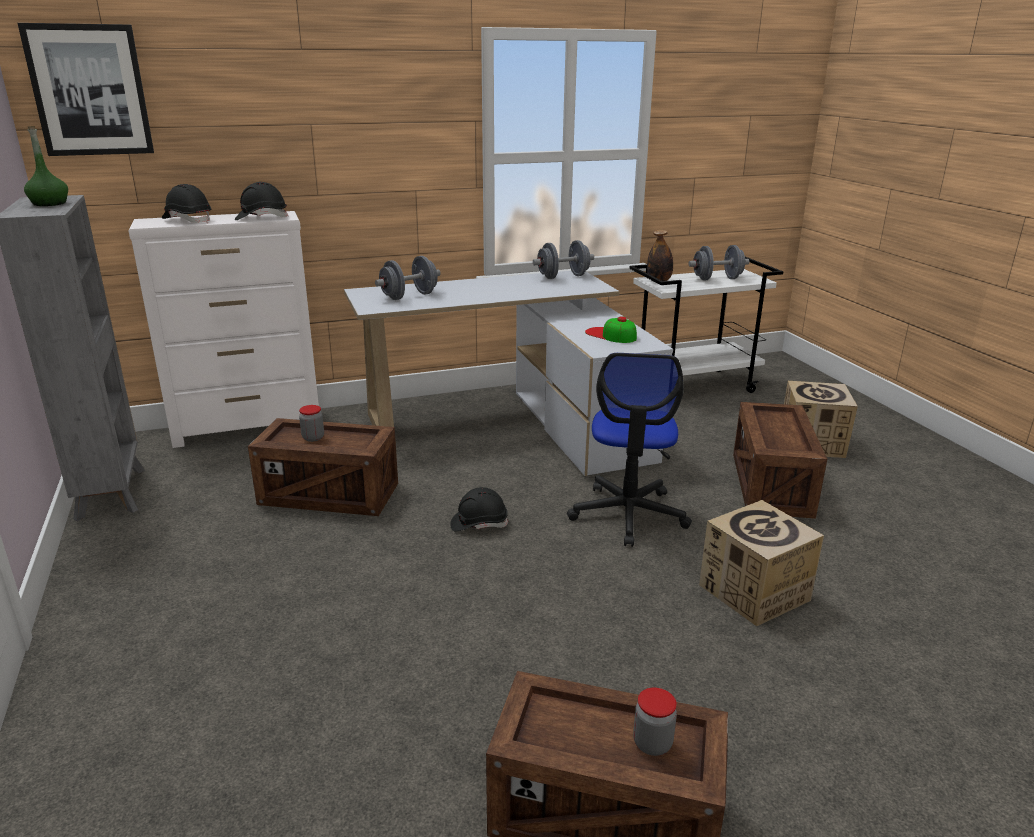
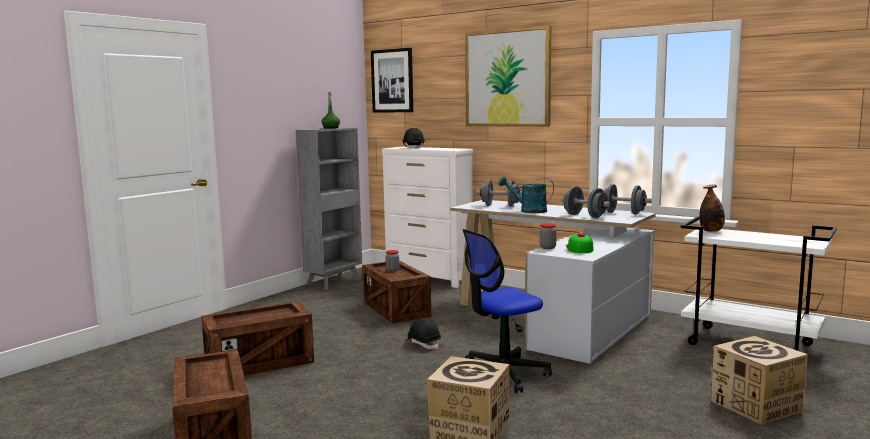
camera: 55 degrees right, 15 degrees down
black hard hat [235,182,288,220] -> none
jar [633,687,677,756] -> jar moved to [540,223,557,249]
grey dumbbell [688,245,749,280] -> grey dumbbell moved to [561,186,611,218]
crate [733,402,827,519] -> crate moved to [201,301,314,376]
none -> picture [465,25,551,127]
none -> turquoise watering can [499,176,554,213]

